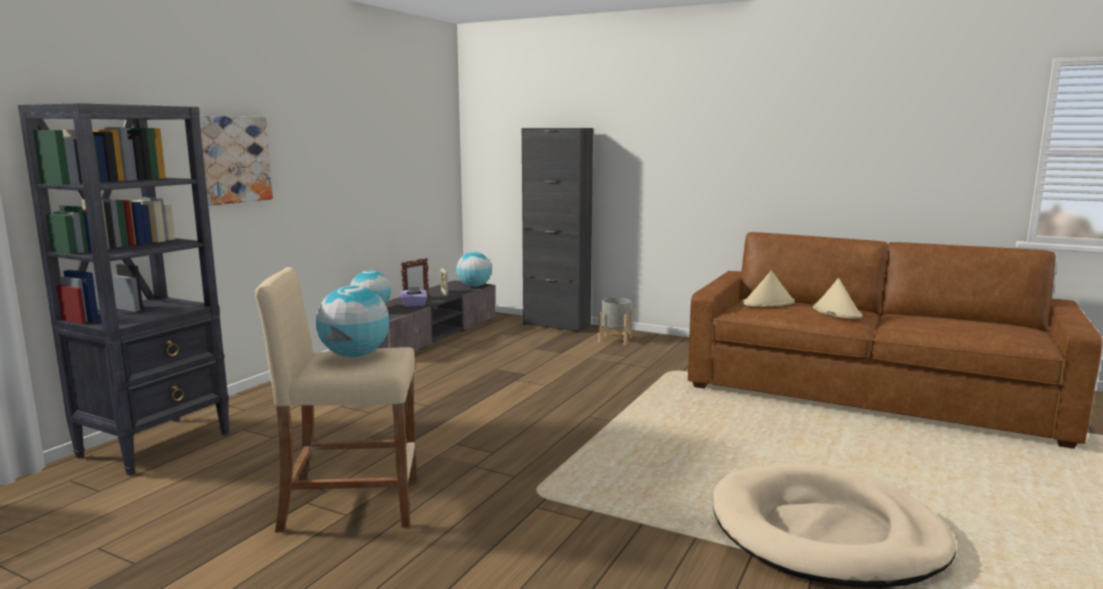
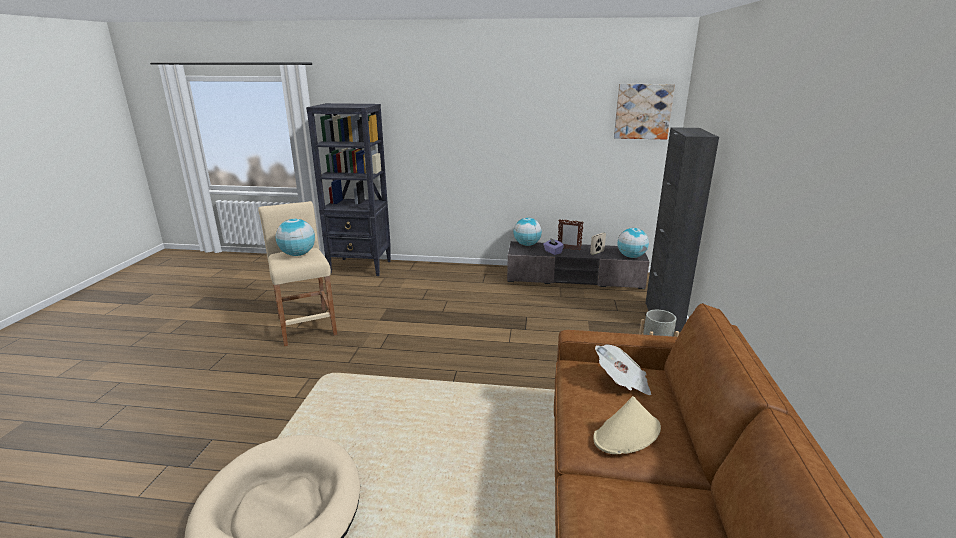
camera: 70 degrees right, 10 degrees up
picture [200,116,273,206] -> picture moved to [614,84,675,139]
beige hat [742,270,795,307] -> newspaper [595,344,652,395]

